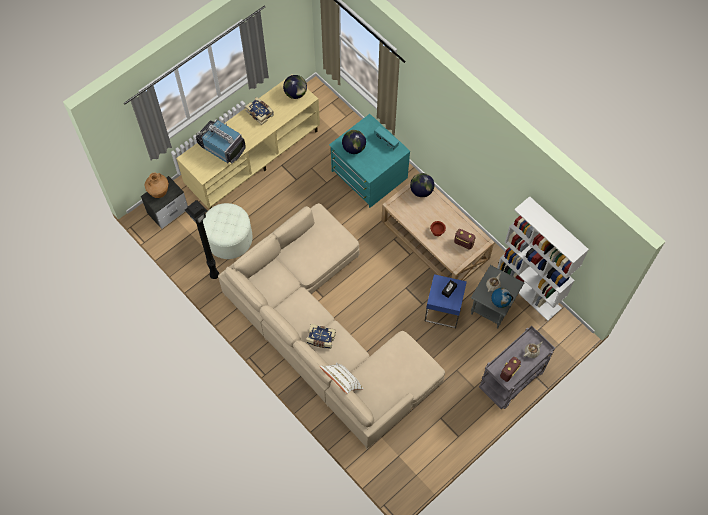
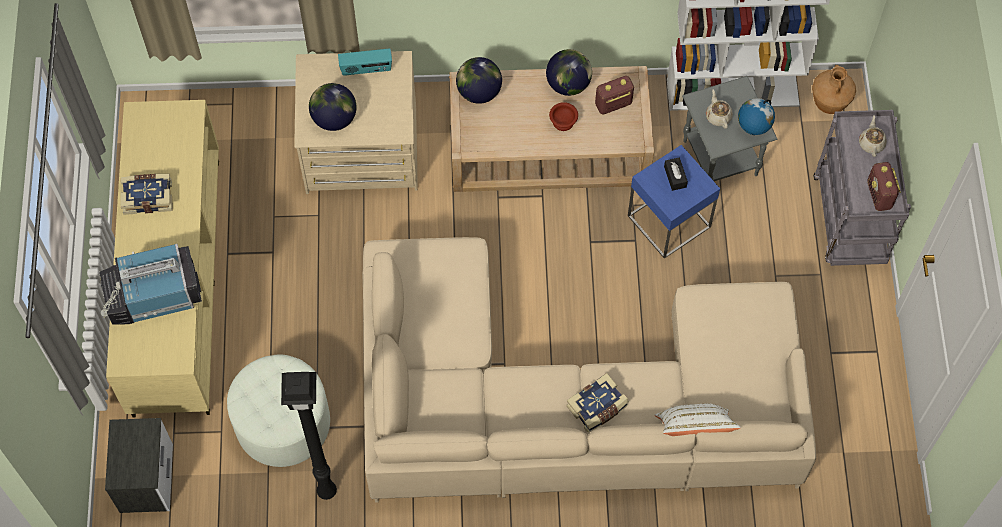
camera: 50 degrees left, 0 degrees up
brown vase [144,173,169,198] -> brown vase moved to [812,65,856,114]
globe [283,75,307,99] -> globe moved to [546,49,592,96]
turquoise dresser [329,114,410,208] -> beige dresser [294,51,418,194]

